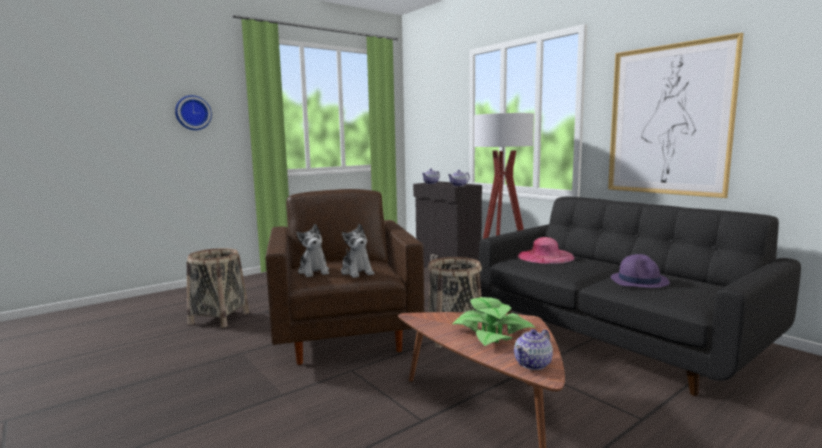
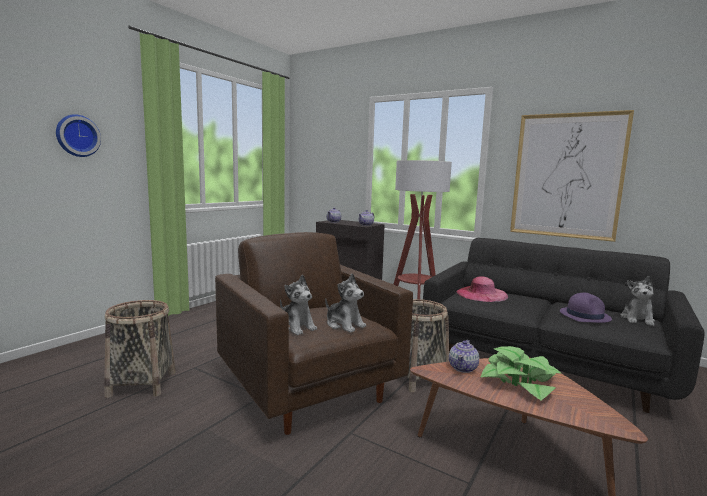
camera: 20 degrees left, 0 degrees up
teapot [514,329,553,370] -> teapot moved to [449,340,479,373]
none -> plush toy [621,276,655,326]

